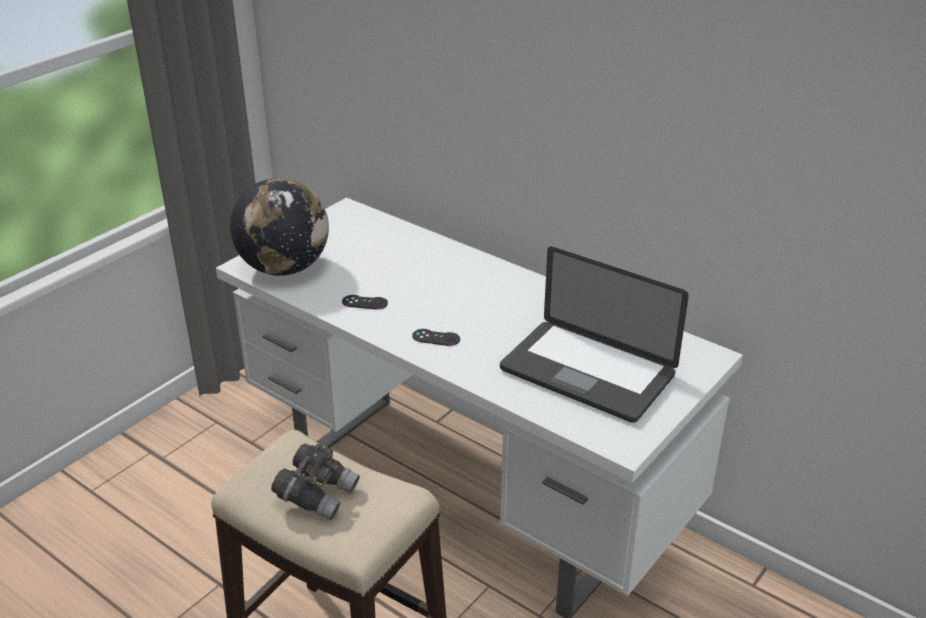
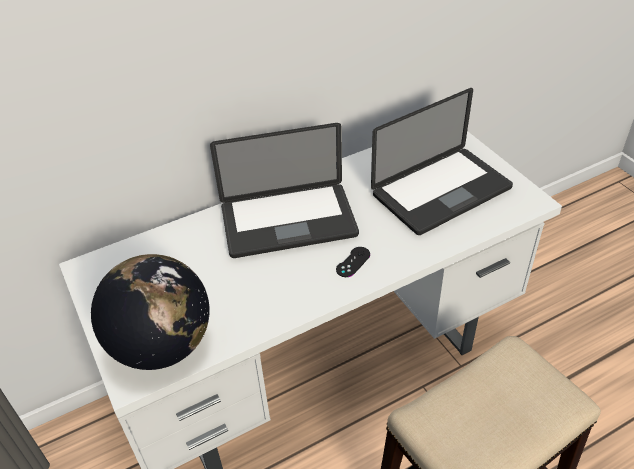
camera: 65 degrees left, 10 degrees up
grey binoculars [271,443,360,520] -> none
black game controller [342,295,388,309] -> none
none -> laptop [210,123,359,258]

